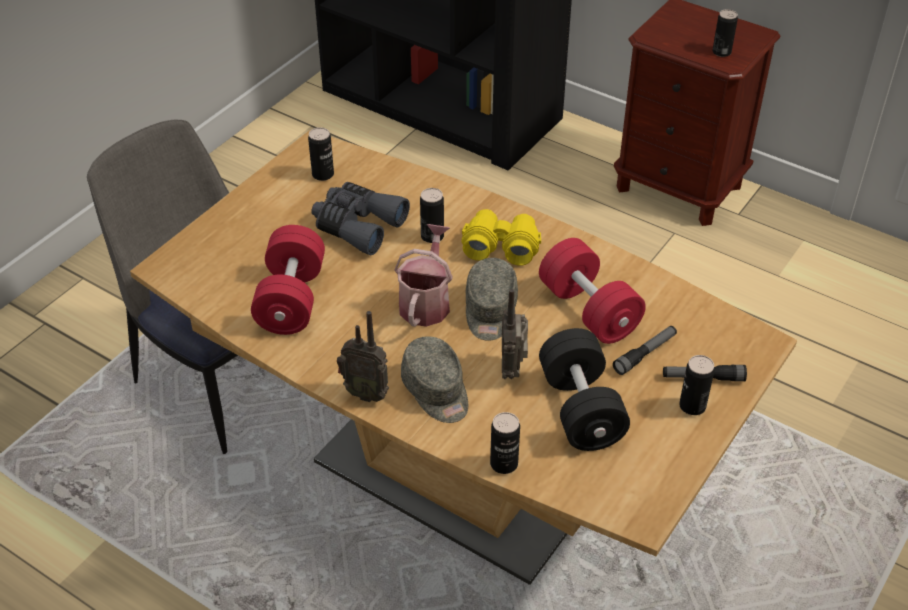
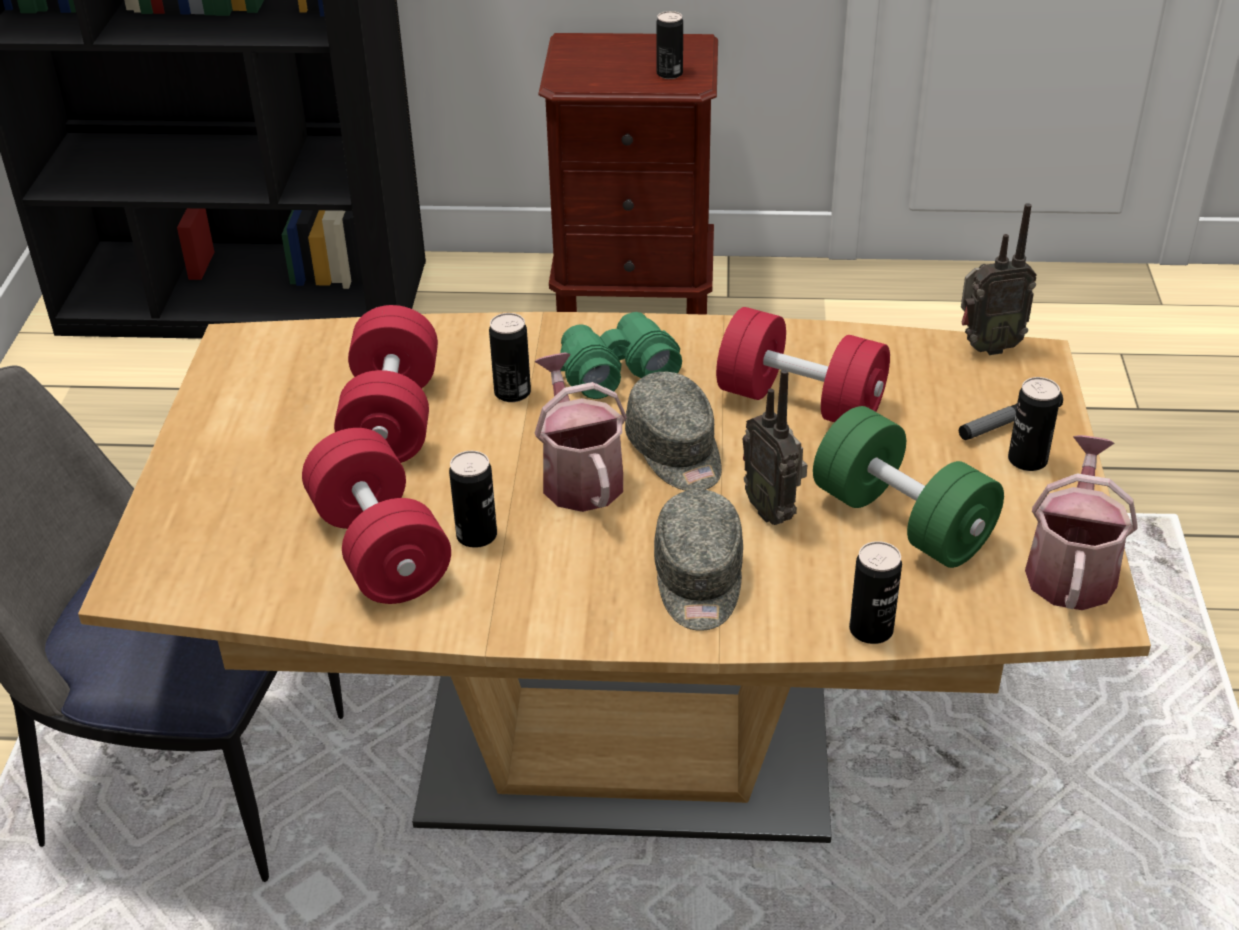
camera: 30 degrees left, 5 degrees down
can [308,127,334,181] -> can moved to [449,451,497,548]
grey binoculars [312,182,410,256] -> red dumbbell [334,305,438,463]
radio [337,311,389,402] -> radio moved to [961,203,1036,355]
grey cap [401,336,468,423] -> grey cap turned 60 degrees clockwise [654,489,743,631]
yellow binoculars [462,209,541,266] -> green binoculars [560,312,682,399]
black dumbbell [539,328,630,451] -> green dumbbell [813,406,1004,568]
flashlight [613,326,677,375] -> none
none -> watering can [1025,435,1138,610]

